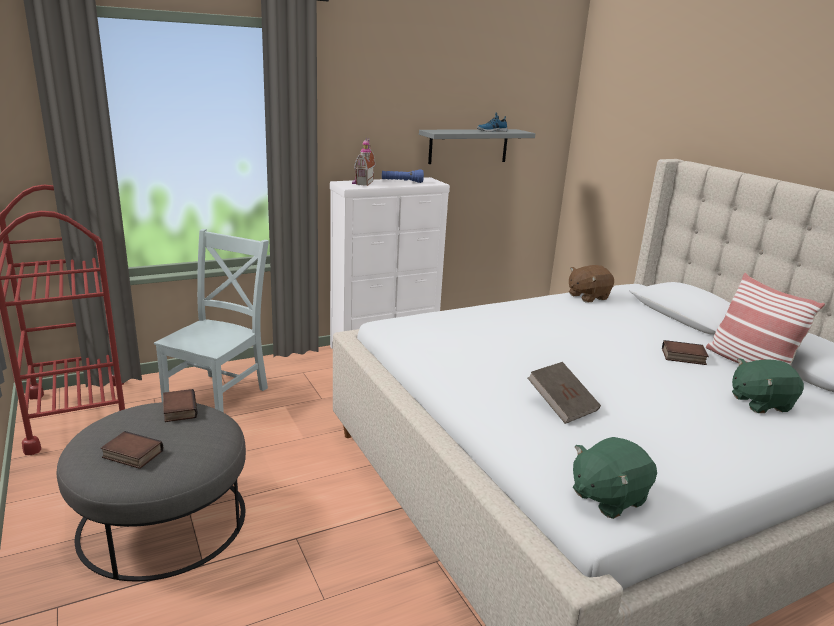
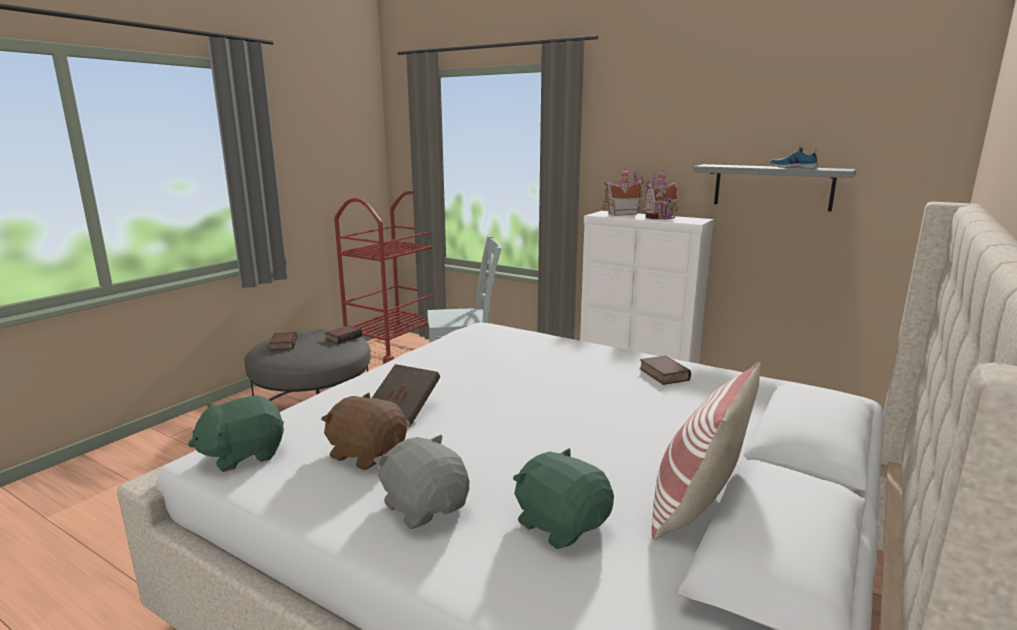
camera: 60 degrees right, 5 degrees down
blue flashlight [382,169,424,183] -> toy house [644,170,679,220]
brown plush toy [569,265,614,303] -> brown plush toy moved to [321,393,407,470]
green plush toy [573,437,657,519] -> green plush toy turned 60 degrees counterclockwise [188,396,284,472]
book [662,340,709,365] -> book moved to [639,355,691,385]
none -> grey plush toy [374,435,469,529]

